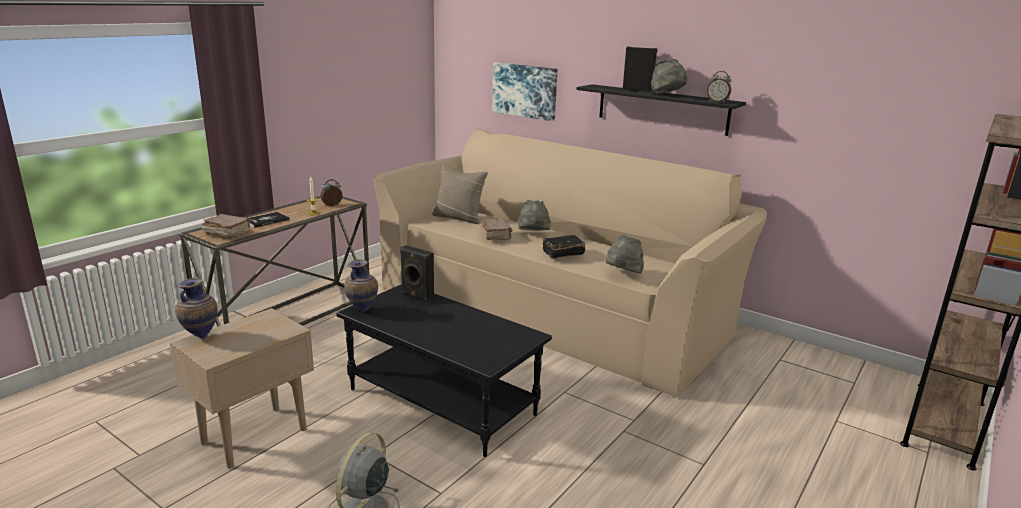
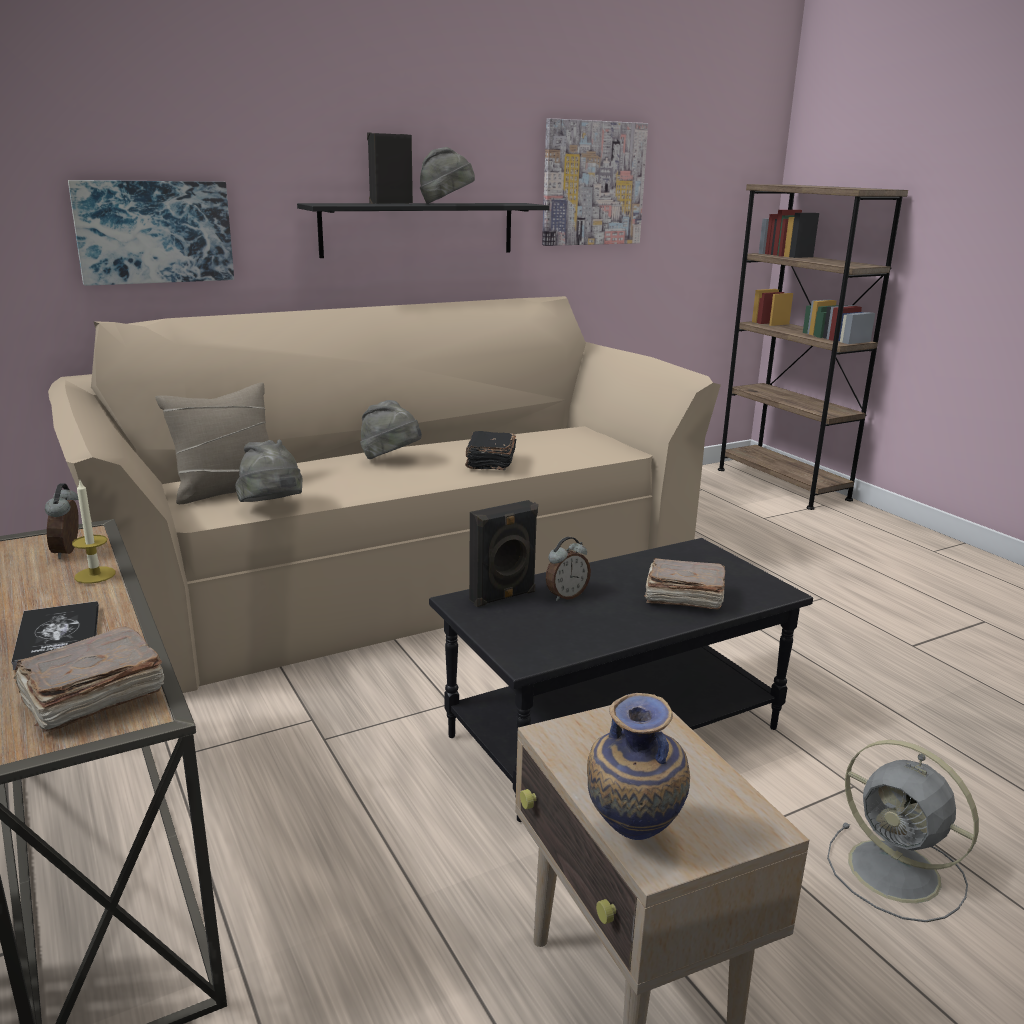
camera: 65 degrees left, 0 degrees up
vase [344,259,378,312] -> none
brown book [481,218,513,240] -> brown book moved to [644,558,725,609]
grey hat [606,235,644,274] -> grey hat moved to [235,440,303,502]
alarm clock [707,71,731,103] -> alarm clock moved to [545,537,591,601]
none -> picture [542,118,648,246]

